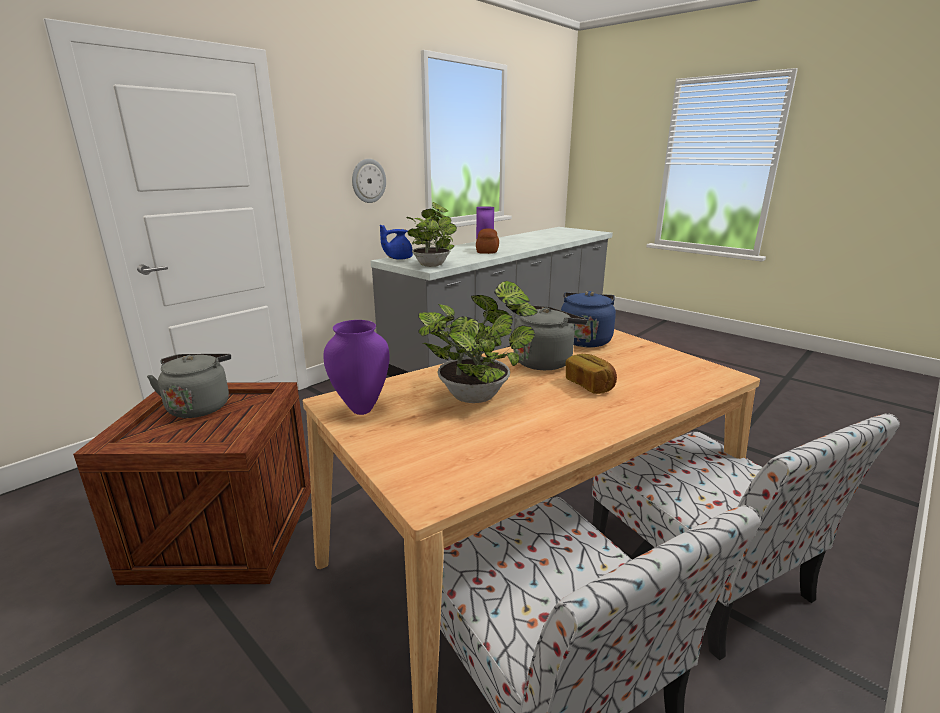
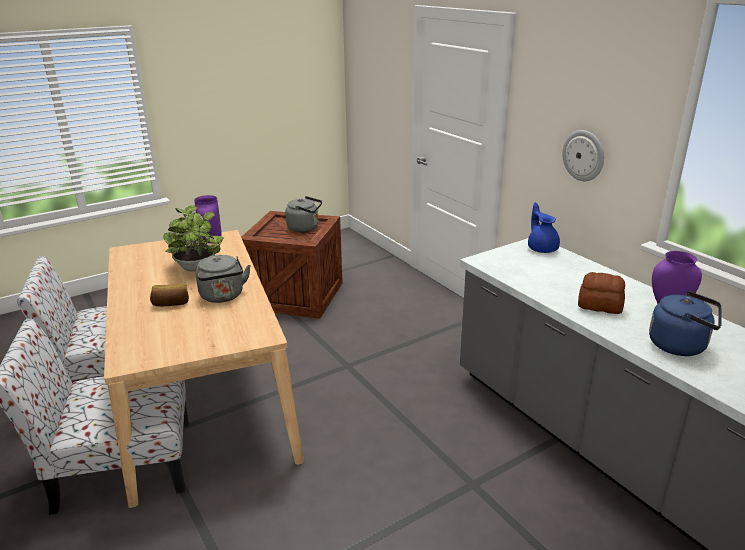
camera: 105 degrees right, 5 degrees up
potted plant [406,202,457,267] -> none
blue kettle [561,291,616,347] -> blue kettle moved to [649,291,722,356]

